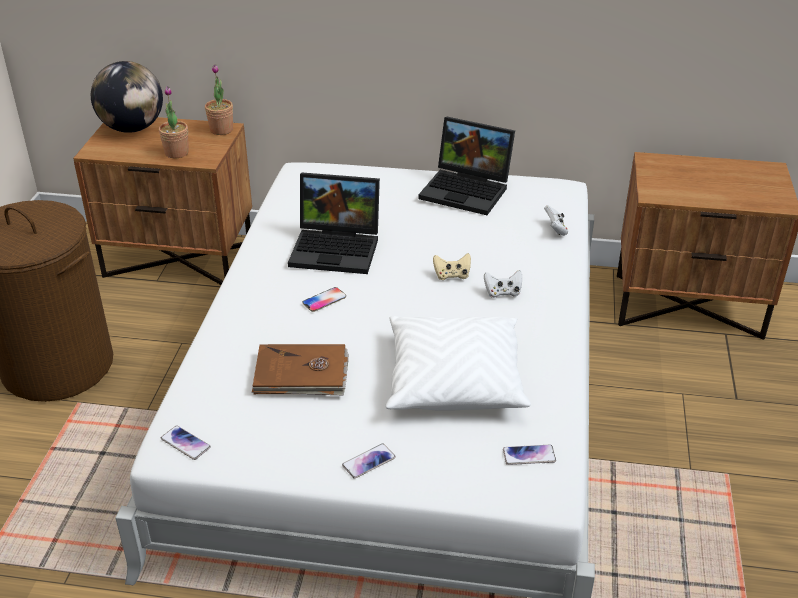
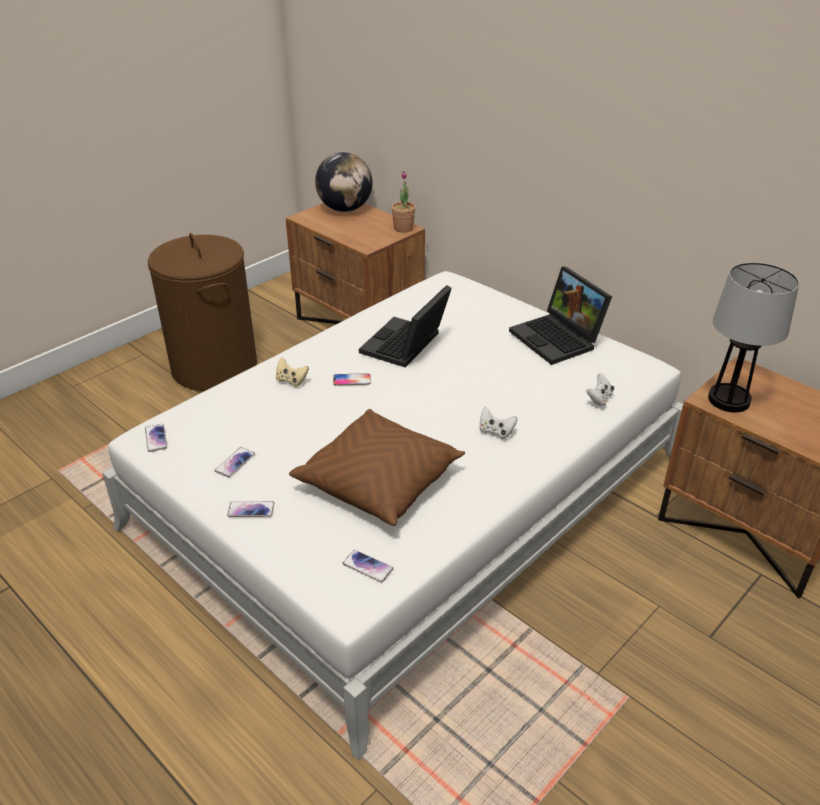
camera: 35 degrees right, 0 degrees up
potted plant [159,86,189,158] -> none
brown book [252,344,349,395] -> none
laptop [288,172,380,274] -> laptop turned 75 degrees clockwise [359,285,452,367]
white pillow [385,316,531,411] -> brown pillow [289,409,465,526]
beige game controller [433,253,471,280] -> beige game controller moved to [276,358,309,387]
none -> phone [215,447,255,477]
none -> table lamp [708,262,799,413]

